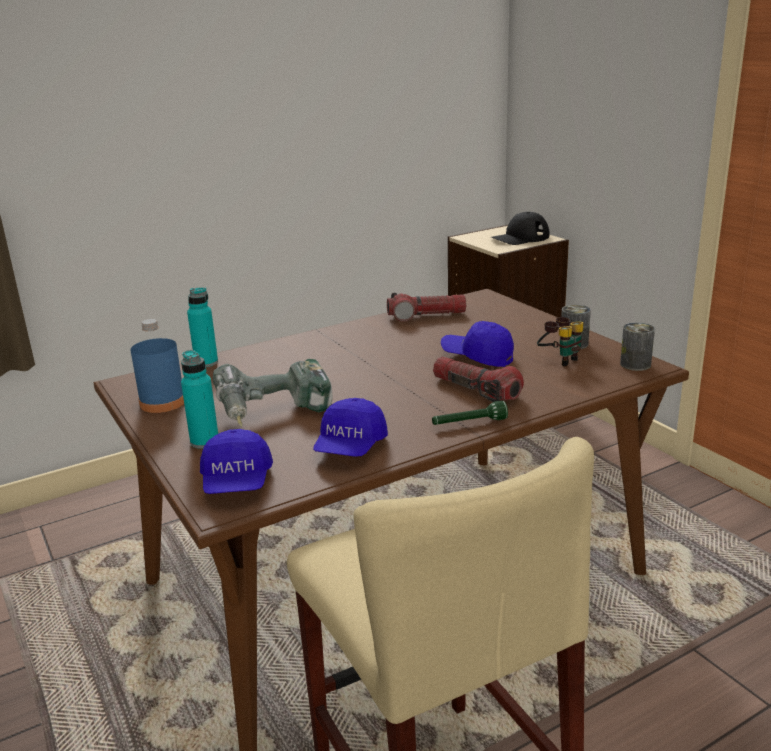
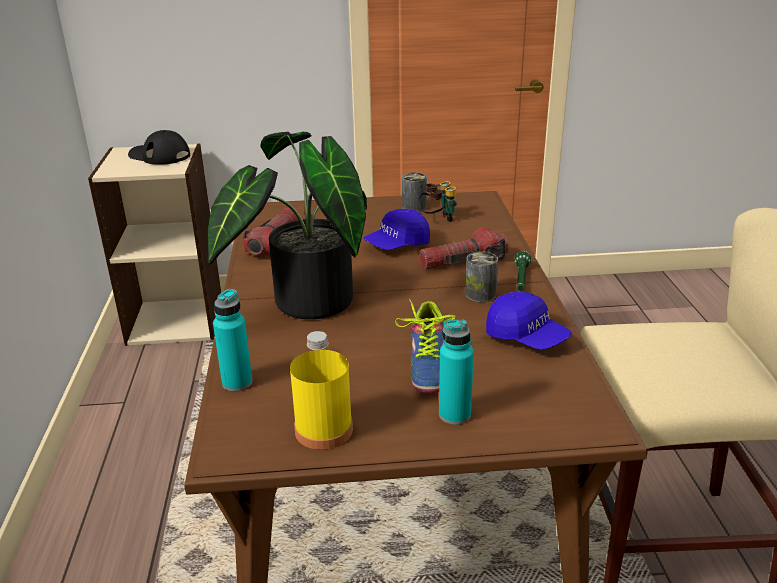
camera: 65 degrees left, 5 degrees up
blue bottle [130,319,184,413] -> yellow bottle [290,331,353,450]
blue cap [200,429,273,494] -> none
power drill [213,359,333,427] -> shoe [395,299,456,393]
black cap [491,212,549,245] -> black cap turned 120 degrees clockwise [128,130,190,165]
can [620,322,655,371] -> can moved to [465,251,498,302]
none -> potted plant [207,132,367,319]

